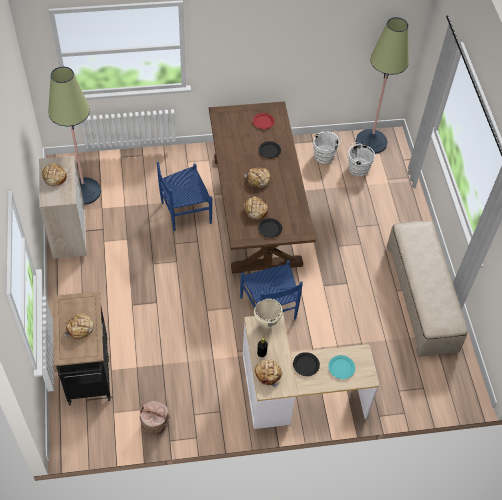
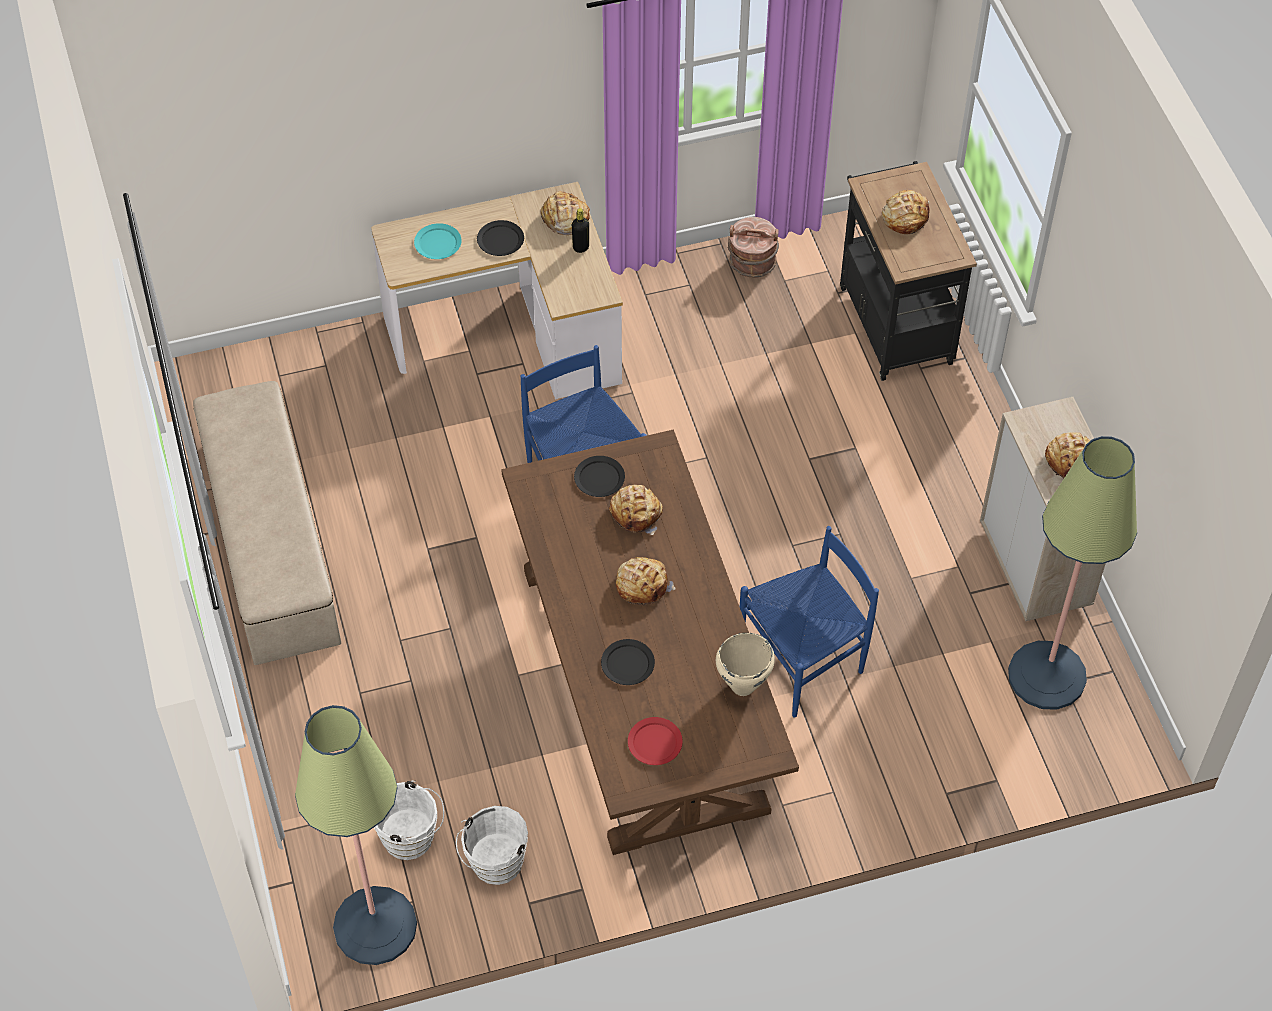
camera: 175 degrees right, 0 degrees up
beige cooking pot [254,299,283,329] -> beige cooking pot moved to [716,633,775,696]

